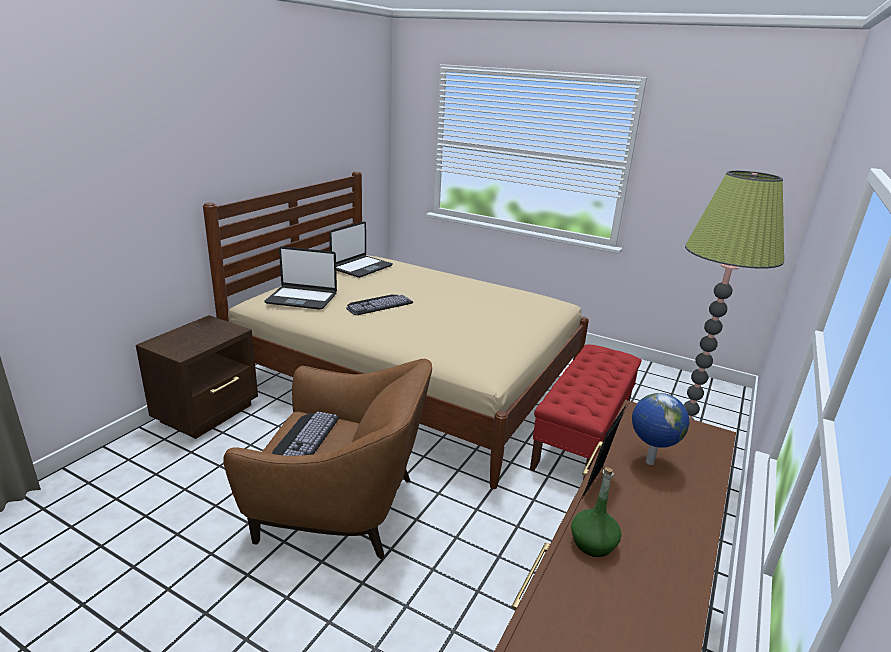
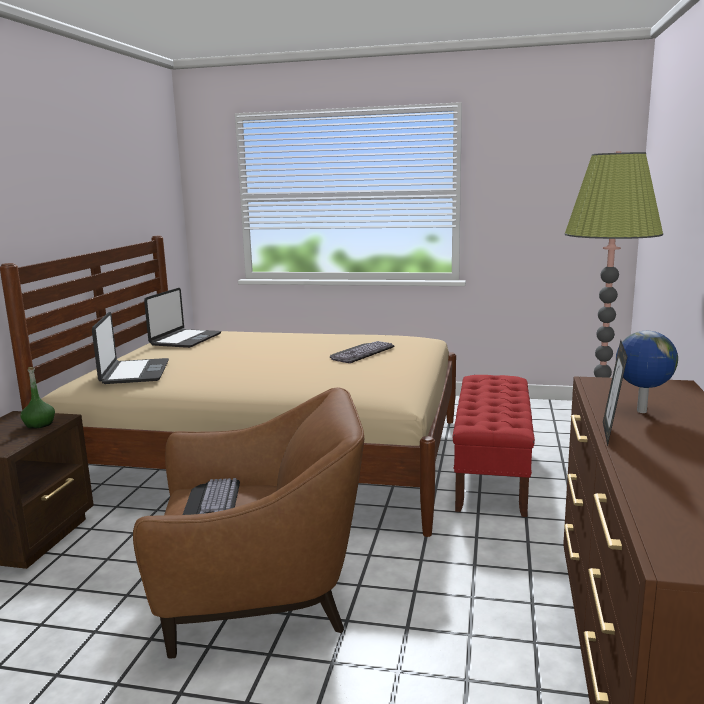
camera: 15 degrees left, 10 degrees down
laptop [265,246,337,310] -> laptop turned 90 degrees counterclockwise [92,312,169,384]
keyboard [346,295,413,315] -> keyboard moved to [330,341,394,363]
green bottle [571,467,621,557] -> green bottle moved to [21,367,55,429]

